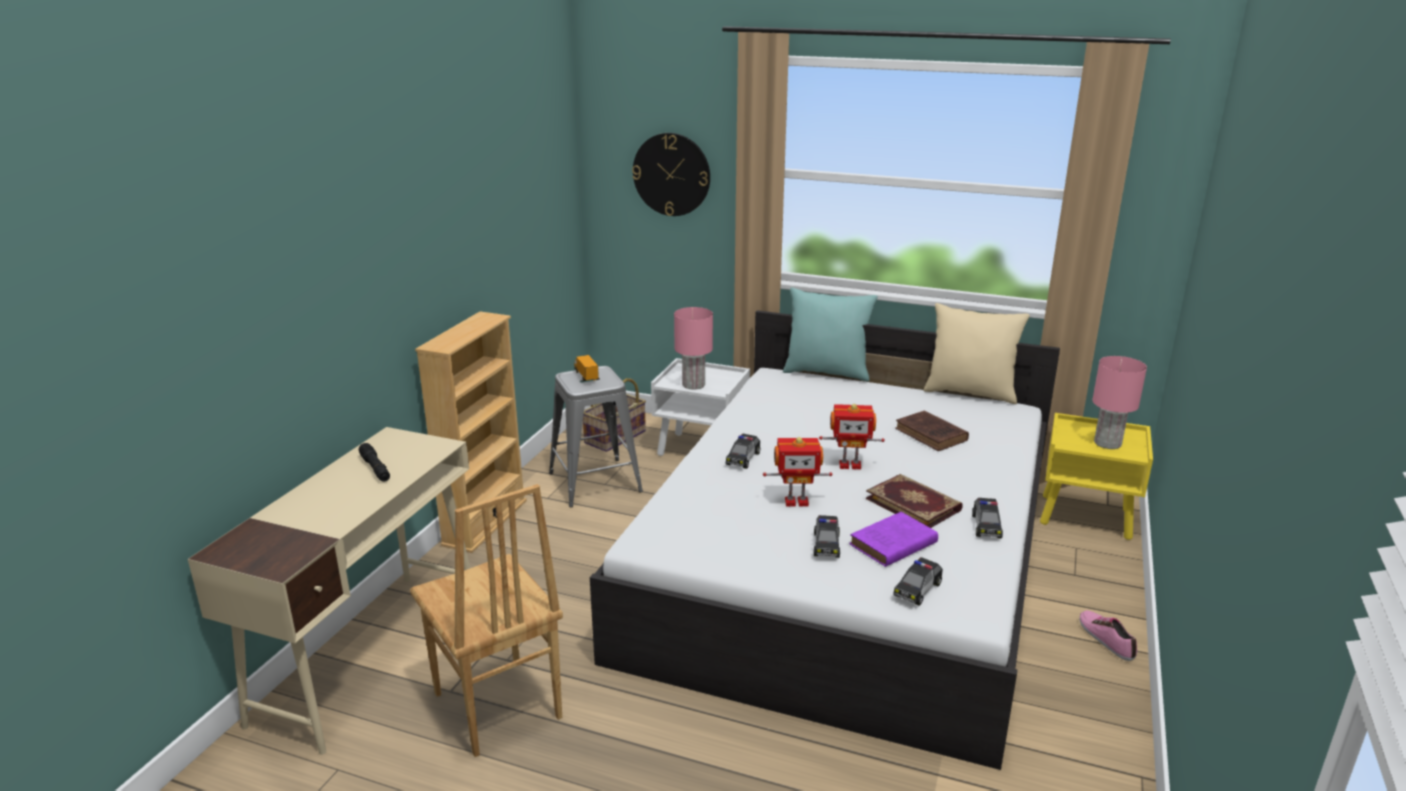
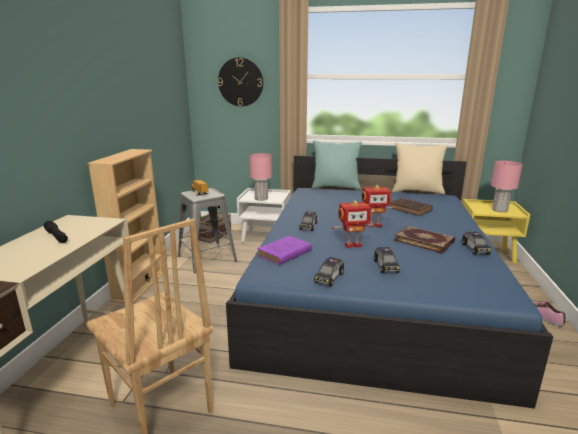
camera: 10 degrees left, 5 degrees down
white bed [590,310,1060,770] -> blue bed [226,155,553,409]
purple book [849,512,938,567] -> purple book moved to [257,236,312,265]
toy car [893,557,943,606] -> toy car moved to [314,257,344,287]

